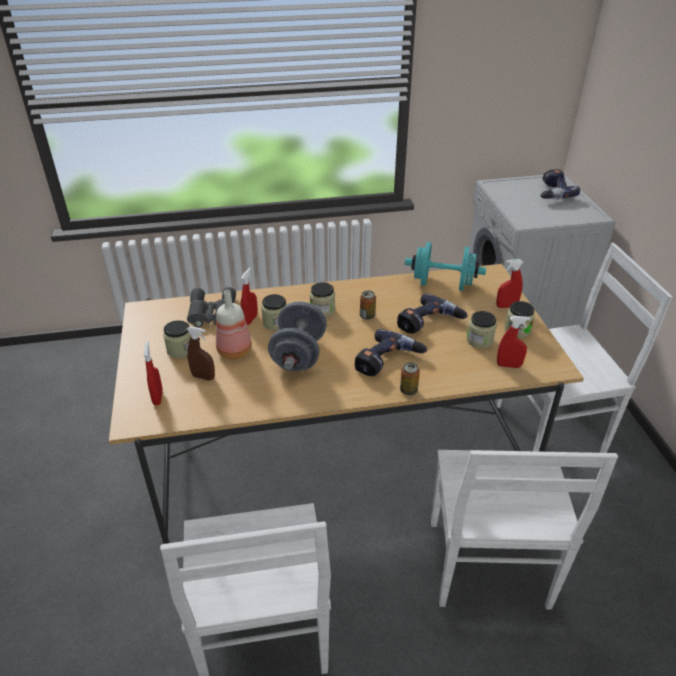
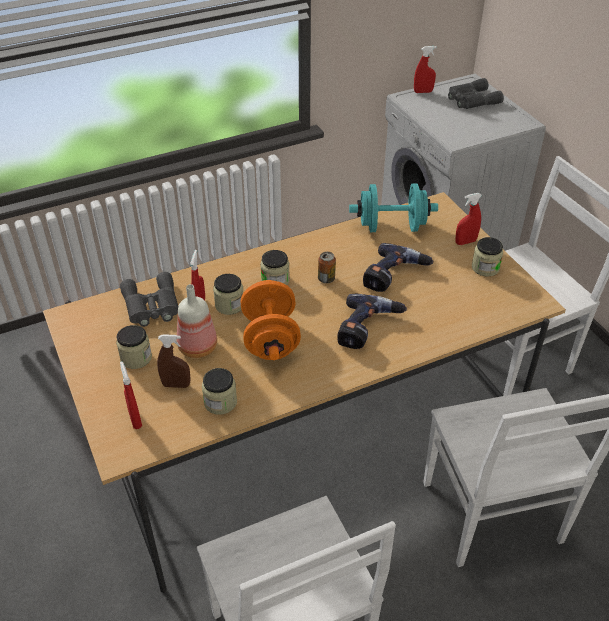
camera: 15 degrees left, 5 degrees up
grey dumbbell [268,301,327,372] -> orange dumbbell [241,280,301,360]
can [400,363,420,395] -> none
jar [466,311,497,349] -> jar moved to [202,368,237,415]
red spray bottle [497,316,531,368] -> red spray bottle moved to [414,46,437,93]
power drill [540,169,580,199] -> grey binoculars [448,78,504,109]

